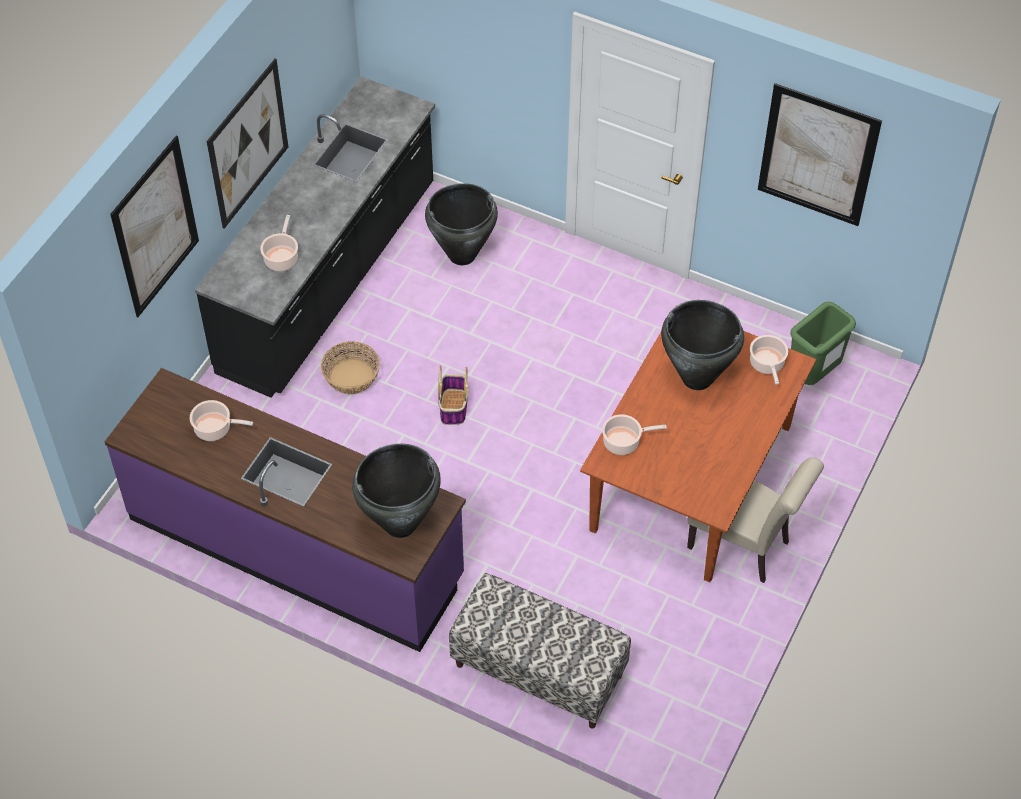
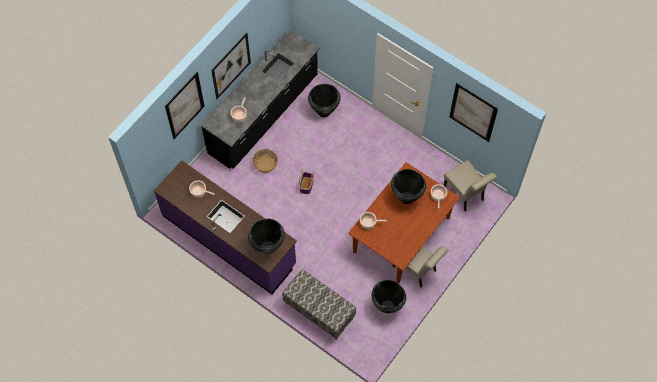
camera: 10 degrees right, 10 degrees up
green trash can [790,302,856,385] -> beige chair [444,160,497,212]
none -> black vase [372,280,406,313]

